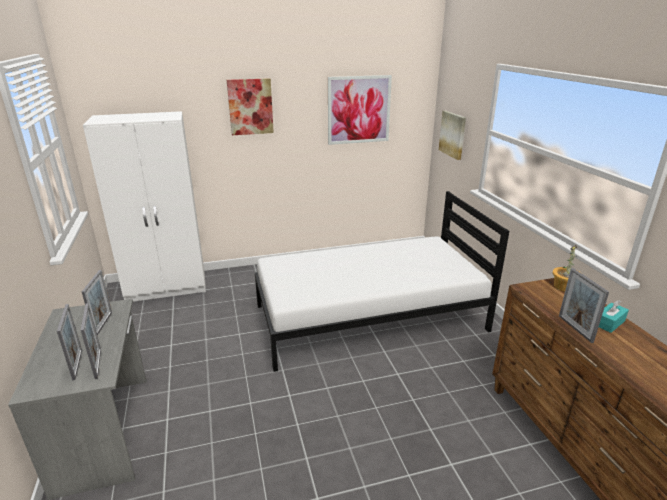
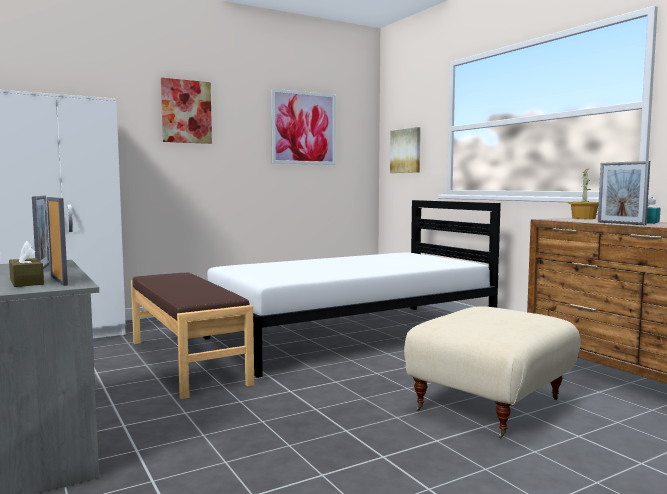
camera: 15 degrees left, 20 degrees down
picture frame [57,304,82,380] -> brown tissue box [9,241,44,287]
none -> brown bench [131,272,254,399]
none -> beige ottoman [404,306,580,439]

